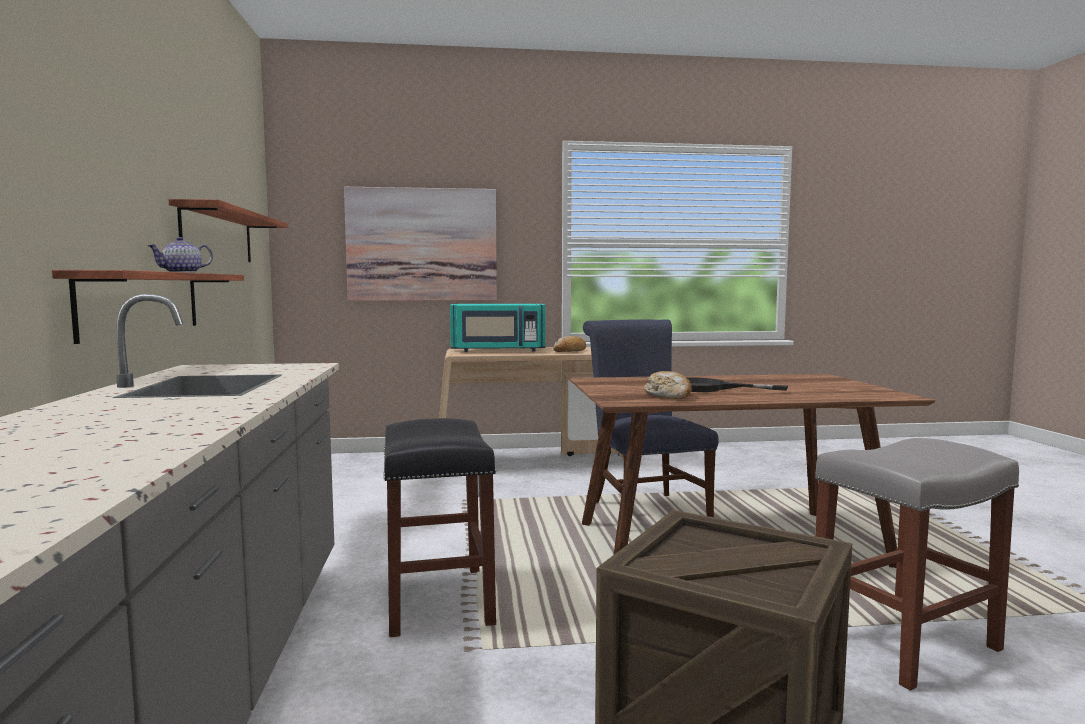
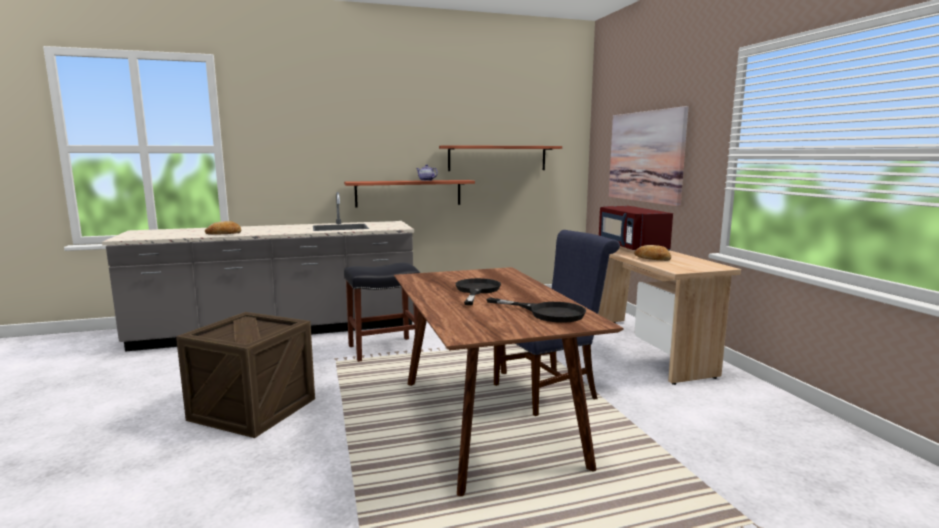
camera: 80 degrees right, 5 degrees up
turquoise microwave [450,304,545,352] -> red microwave [599,206,673,251]
bread [644,371,692,399] -> bread moved to [205,221,241,235]
grey stool [815,438,1019,691] -> none
none -> black frying pan [486,297,586,323]

